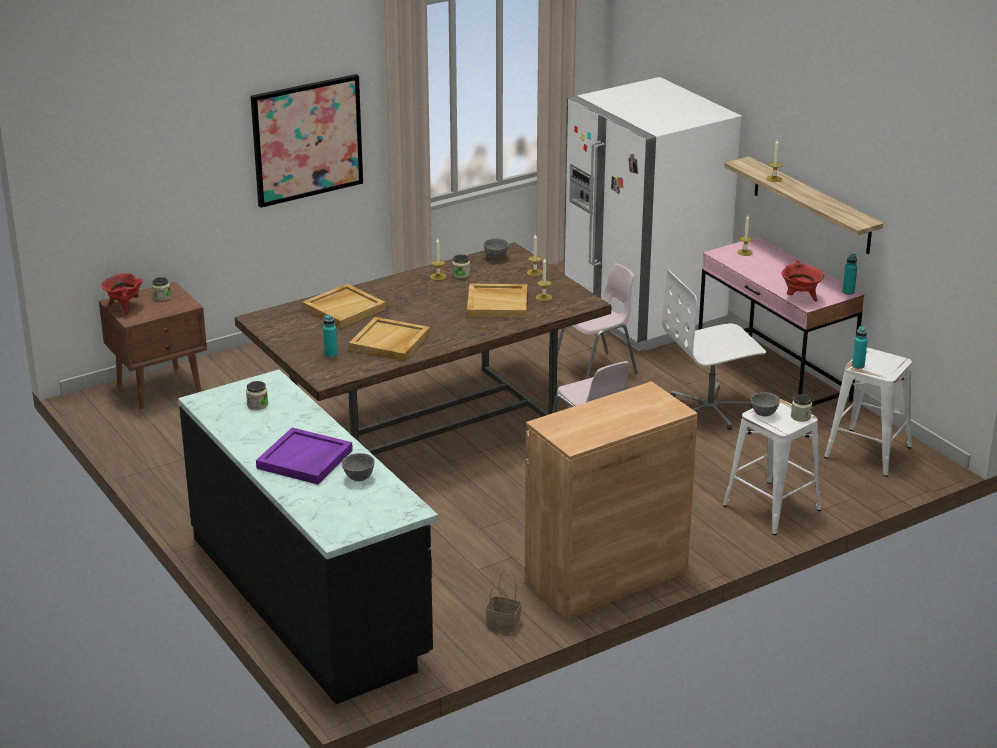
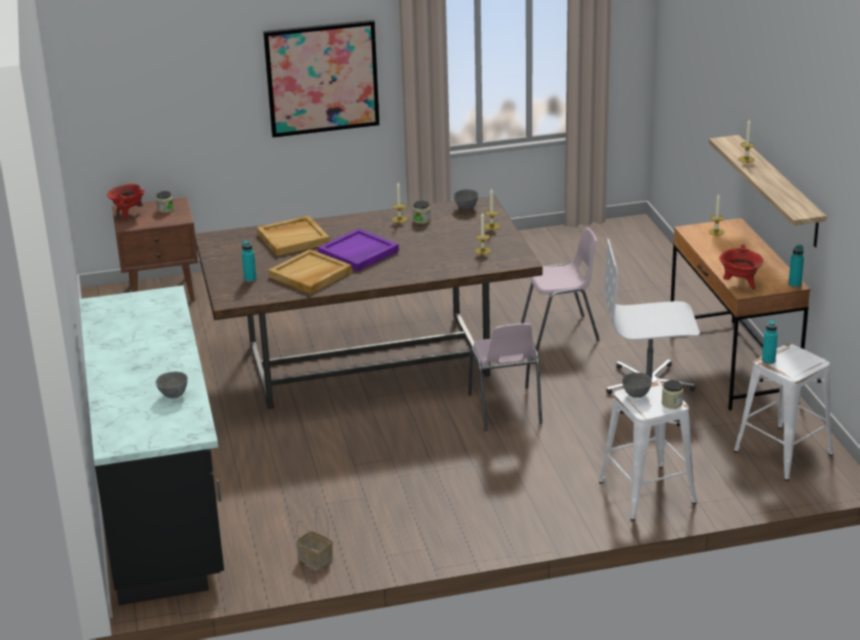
camera: 20 degrees right, 0 degrees up
jar [246,381,268,410] -> none
purple tray [256,428,353,484] -> purple tray moved to [318,228,399,271]
beige tray [467,284,527,318] -> none
brown cabinet [525,381,698,619] -> none
white fridge [564,77,741,351] -> none
pink desk [698,237,864,406] -> brown desk [671,218,810,410]

